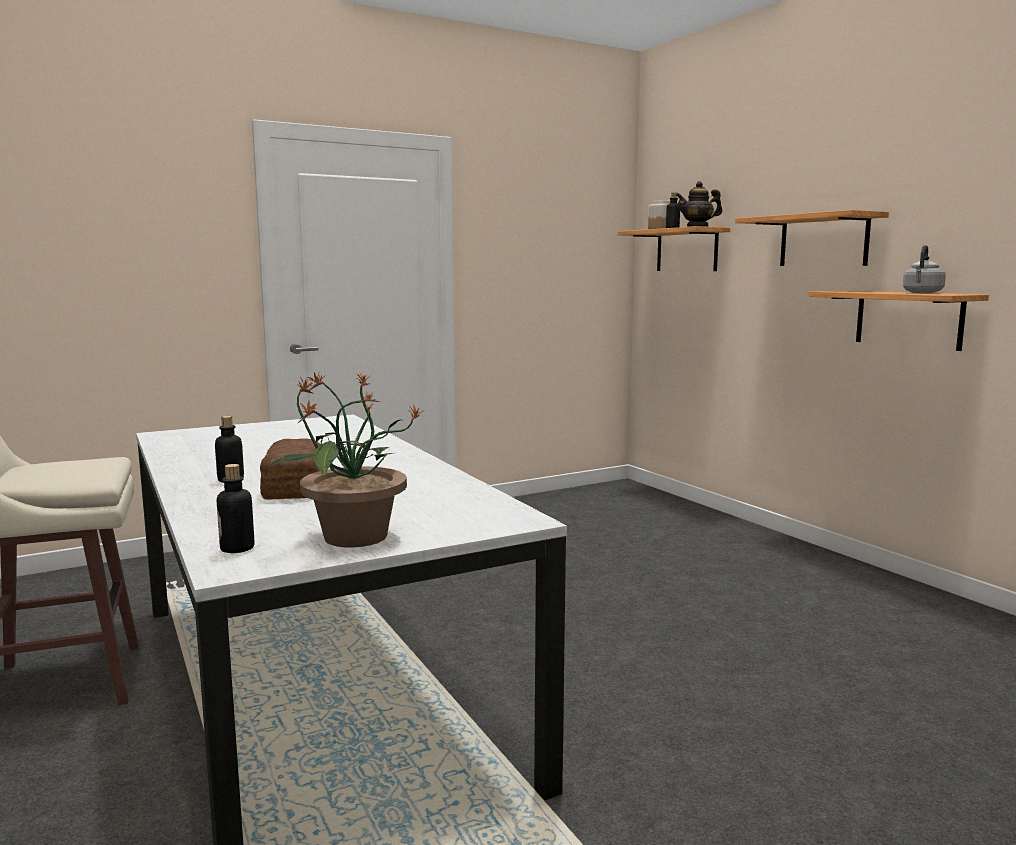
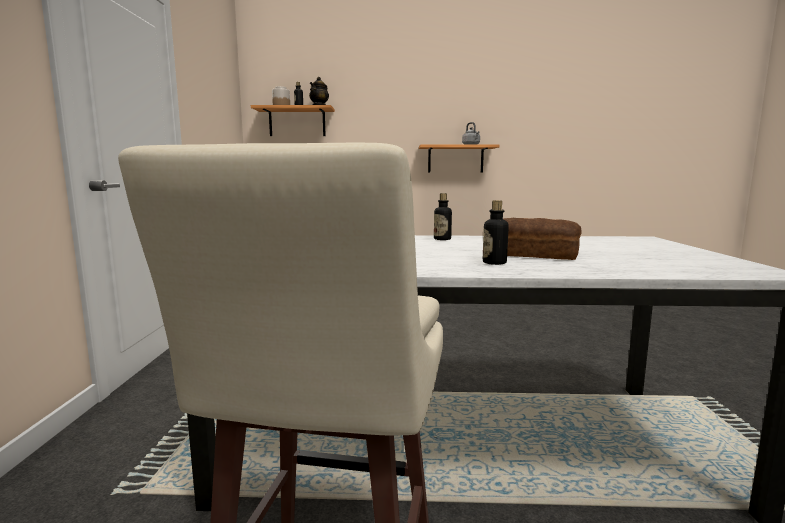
camera: 60 degrees left, 0 degrees up
bottle [217,464,255,553] -> bottle moved to [434,193,452,240]
potted plant [270,372,423,547] -> none
shelf [735,210,889,266] -> none

